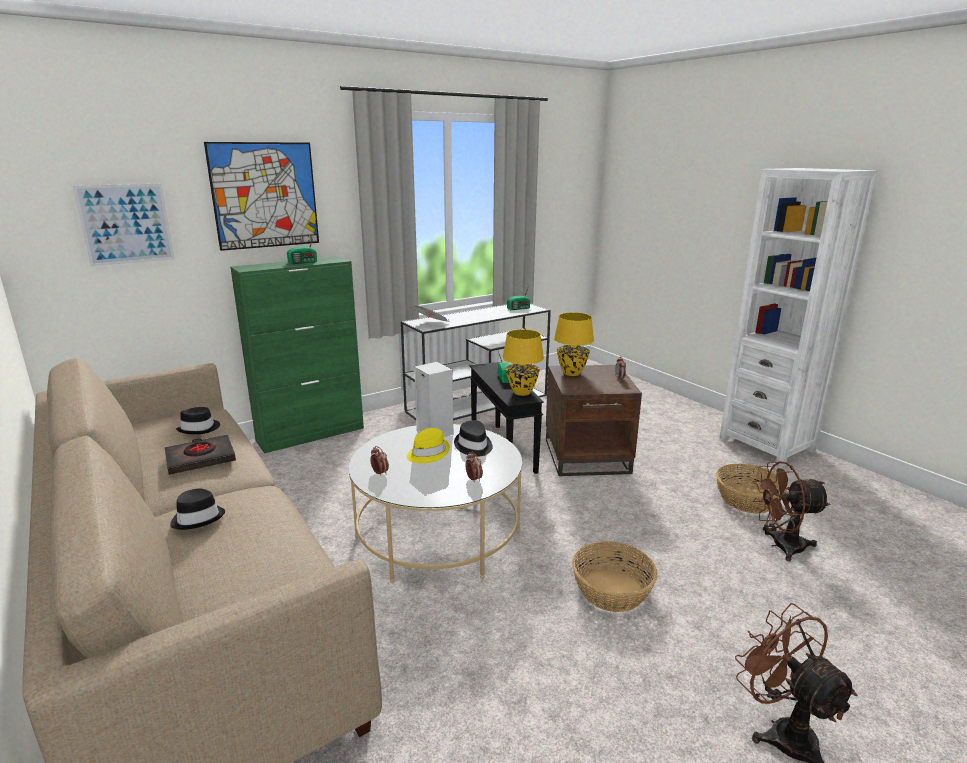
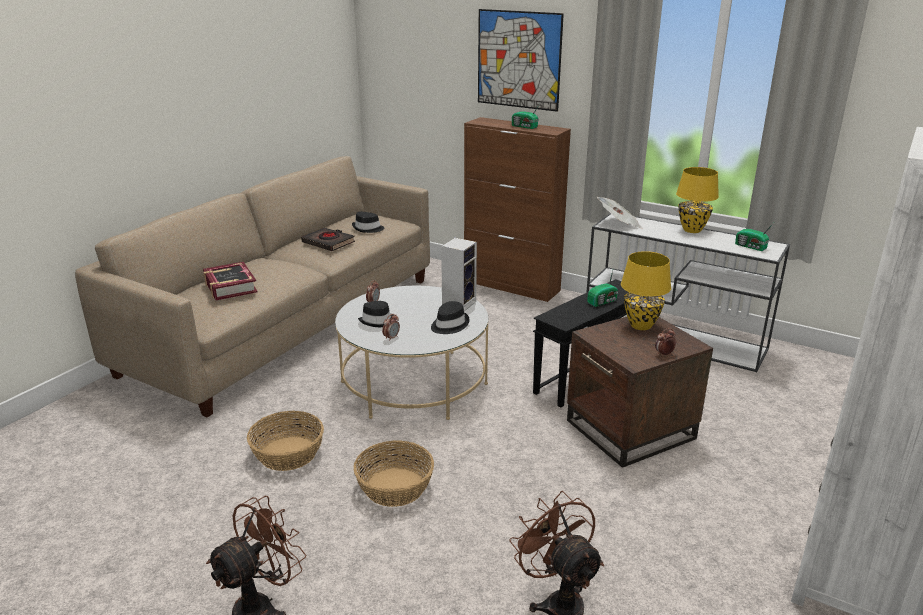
camera: 65 degrees right, 5 degrees up
picture [73,184,175,266] -> none
black hat [170,489,225,530] -> black hat moved to [358,301,394,327]
green cabinet [230,256,364,454] -> brown cabinet [464,117,571,302]
yellow hat [407,428,450,463] -> none
yellow table lamp [502,329,544,396] -> yellow table lamp moved to [676,167,719,233]
basket [716,463,787,514] -> basket moved to [247,411,324,471]
none -> book [203,262,258,300]

